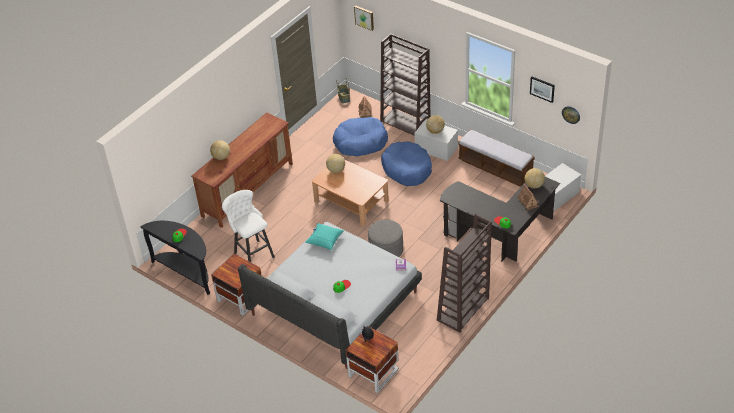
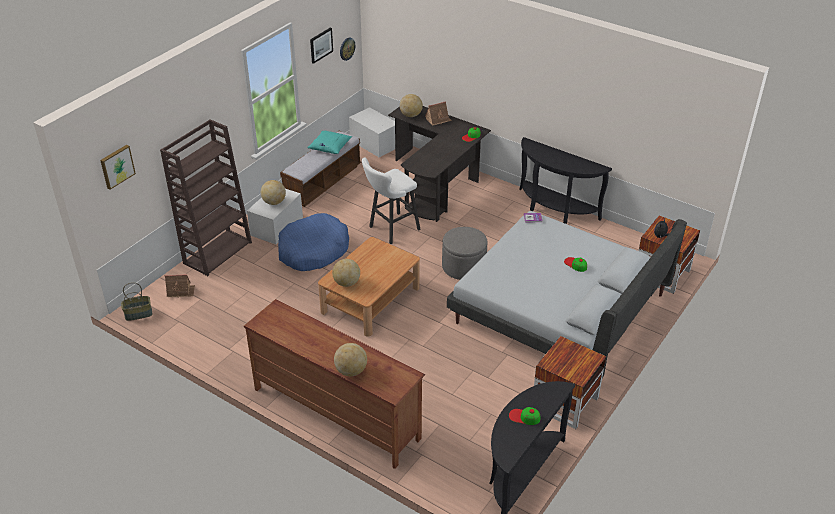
camera: 95 degrees left, 5 degrees down
white stool [222,190,275,262] -> white stool moved to [362,157,421,244]
turquoise pillow [305,223,344,250] -> turquoise pillow moved to [307,131,352,154]
blue dog bed [333,117,388,156] -> none
brown bookcase [437,214,492,332] -> black console table [519,137,612,224]

